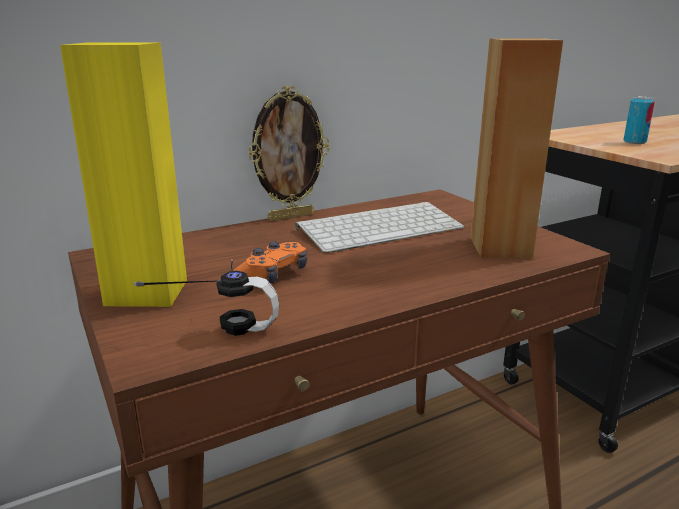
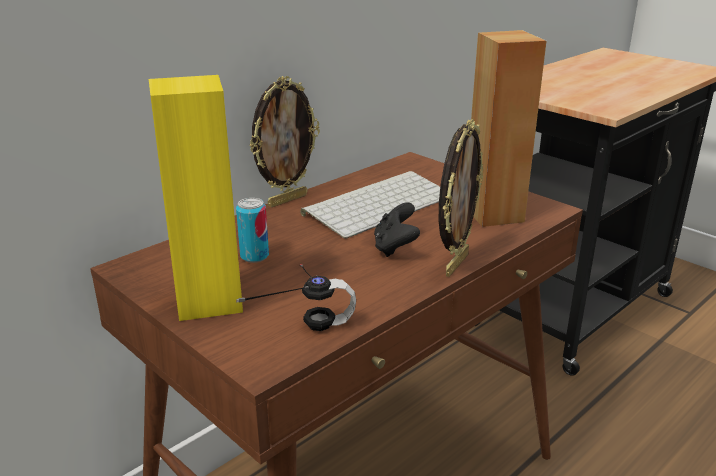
camera: 15 degrees left, 5 degrees up
orange game controller [233,242,307,284] -> none
can [623,96,655,144] -> can moved to [236,198,269,263]
none -> black game controller [374,202,420,257]
none -> picture frame [439,119,483,277]

